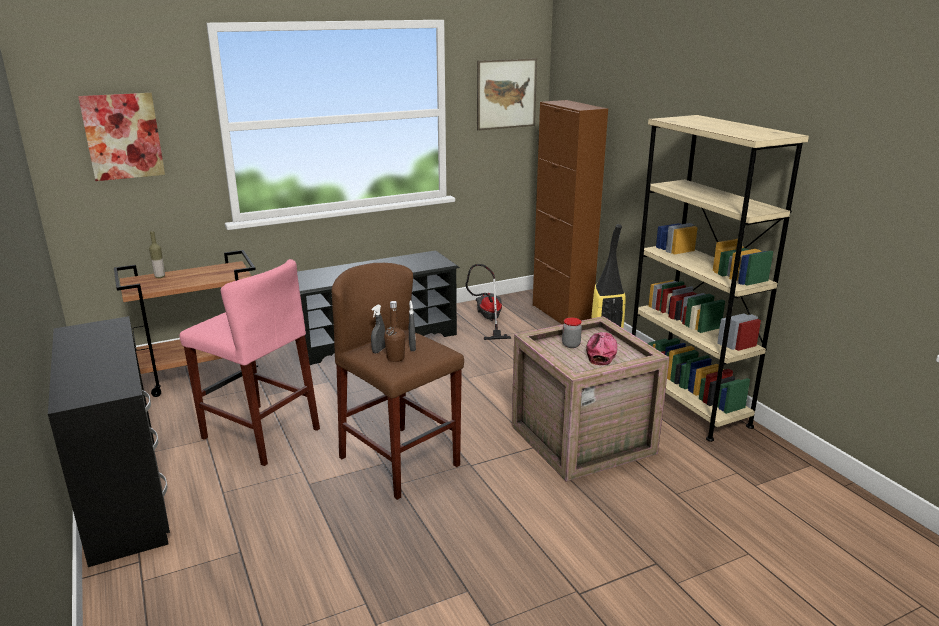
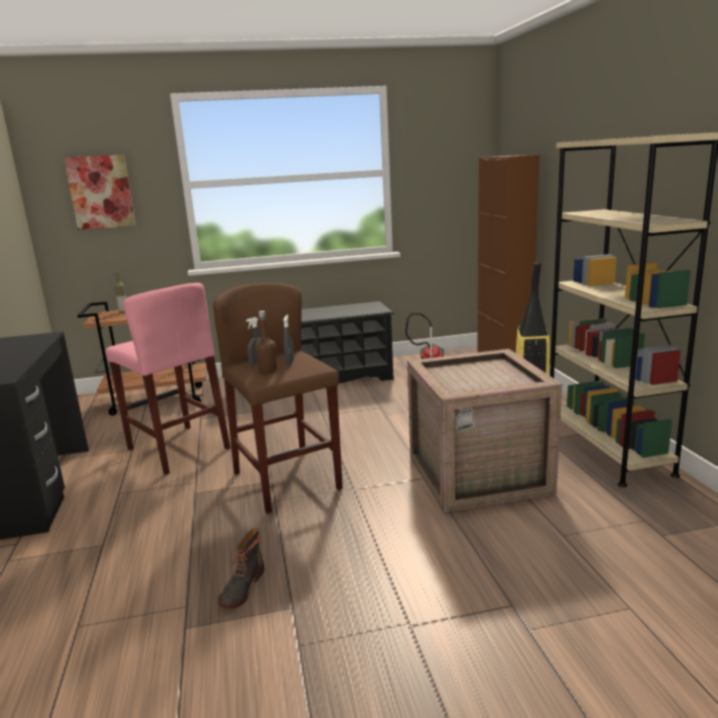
camera: 15 degrees right, 5 degrees down
picture [477,58,537,131] -> none
jar [562,317,582,348] -> none
cap [586,332,617,365] -> none
none -> boot [218,528,265,609]

